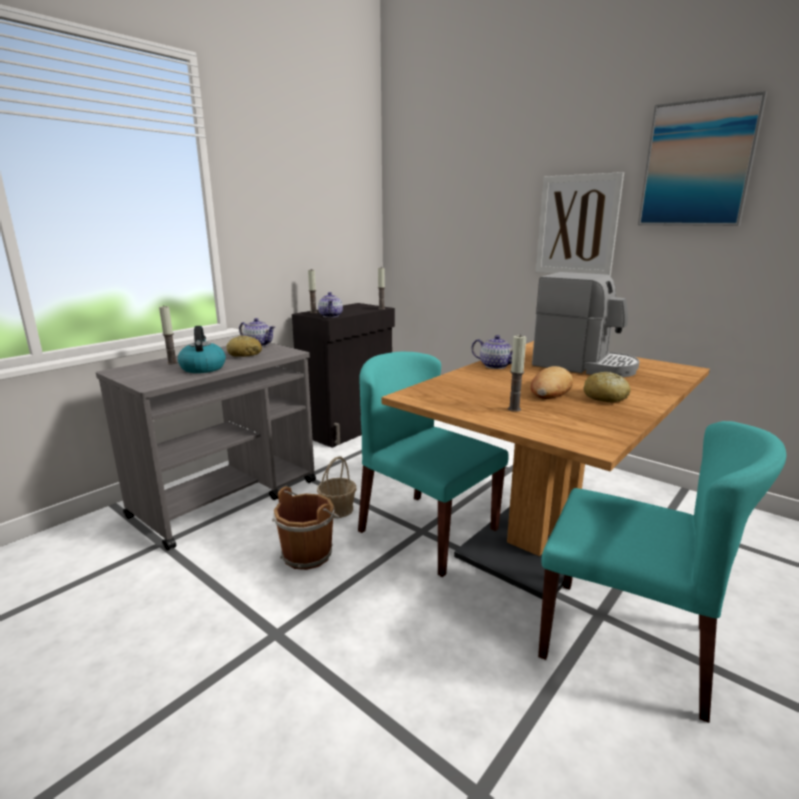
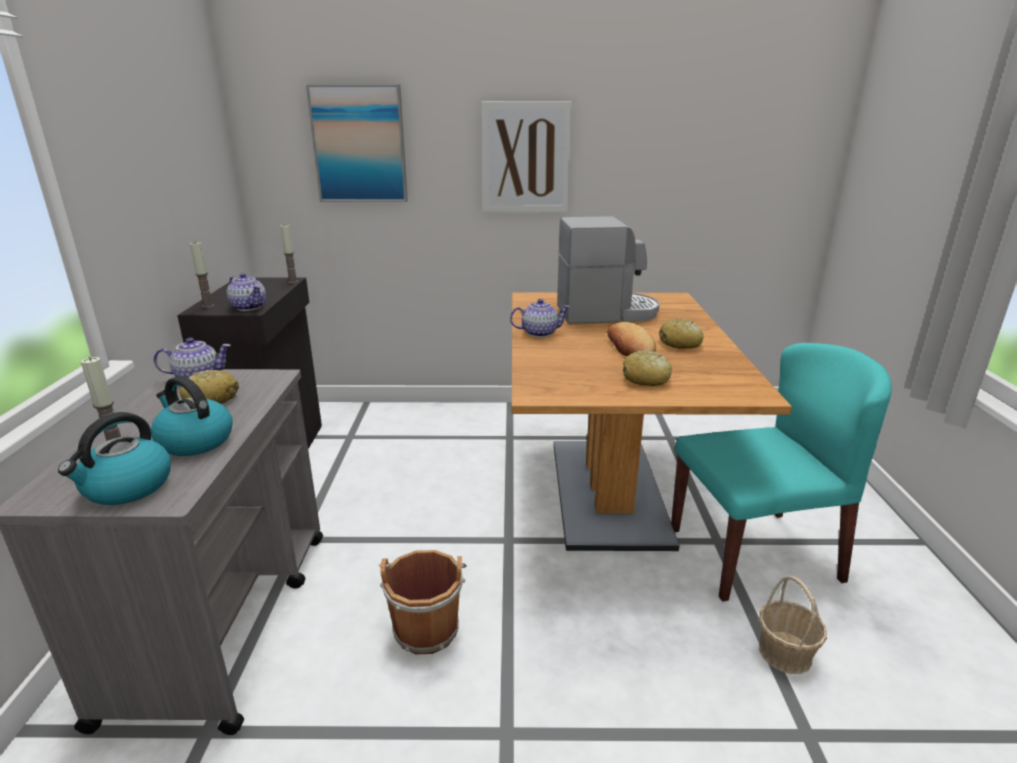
camera: 40 degrees left, 5 degrees up
basket [317,456,356,518] -> basket moved to [759,576,827,674]
turquoise chair [358,352,509,577] -> none
candle [508,334,526,412] -> bread [623,350,672,386]
picture [638,91,767,226] -> picture moved to [306,84,408,202]
none -> kettle [58,412,171,505]

